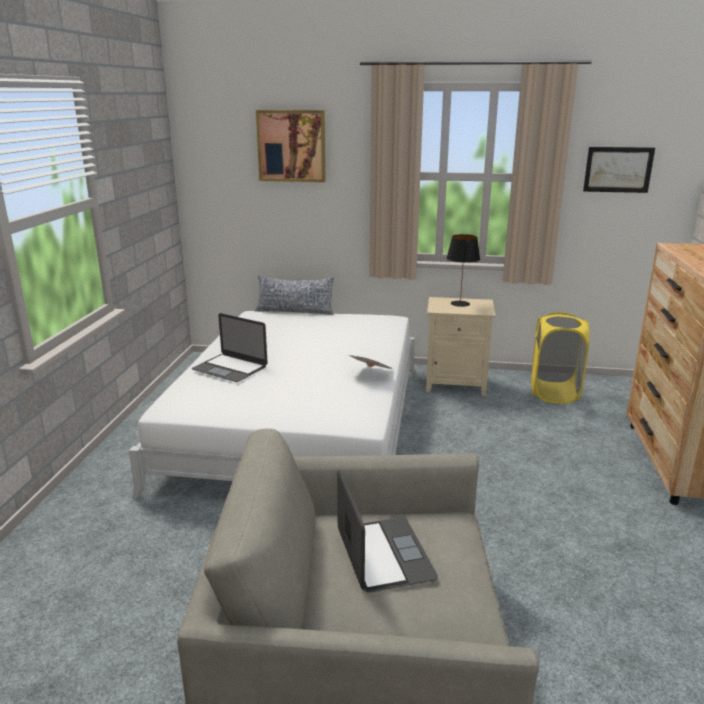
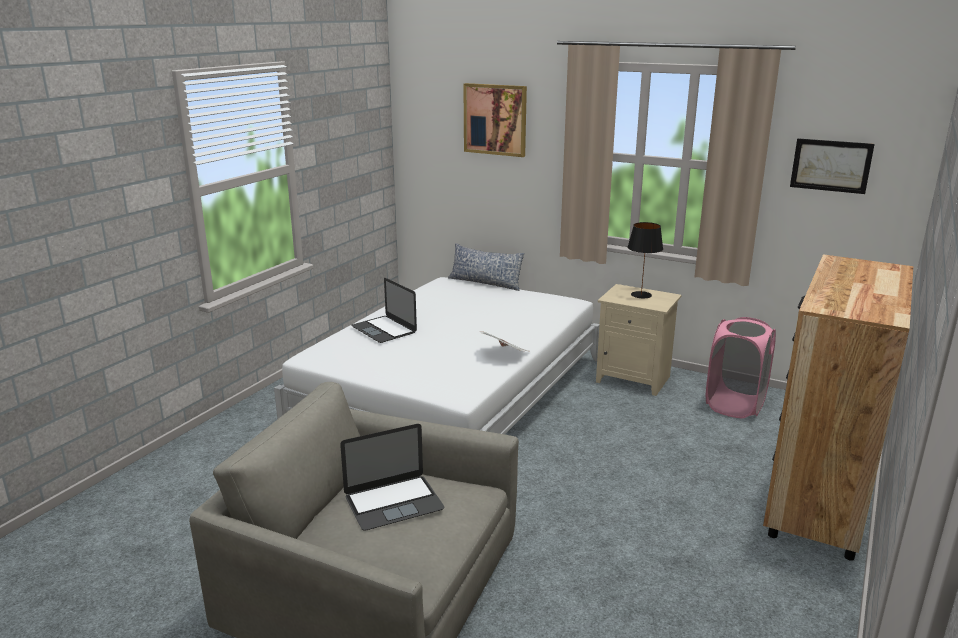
camera: 20 degrees right, 0 degrees up
laptop [337,469,438,593] -> laptop turned 60 degrees clockwise [340,424,444,531]
yellow laundry basket [531,312,589,404] -> pink laundry basket [706,317,776,418]

